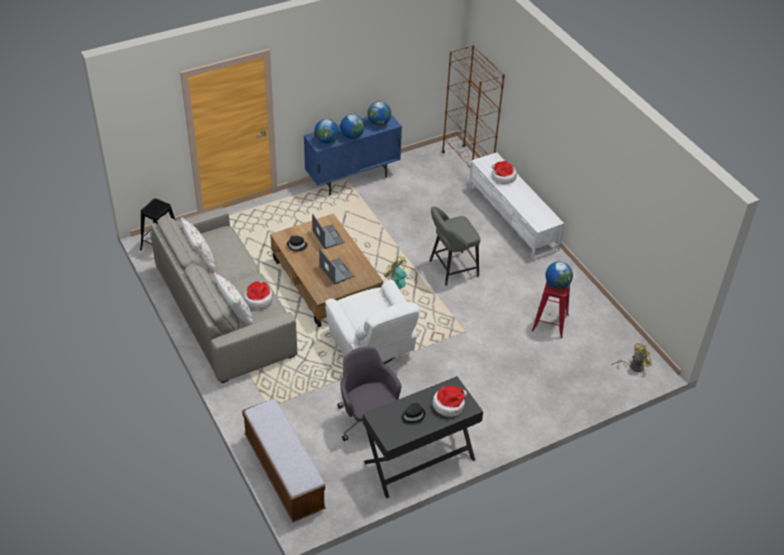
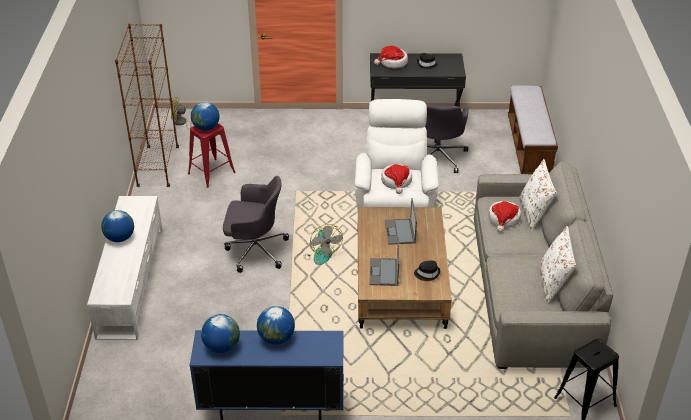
camera: 150 degrees left, 5 degrees down
globe [314,119,339,144] -> globe moved to [101,210,134,242]
grey stool [430,206,480,286] -> grey office chair [223,176,289,273]
brown bookcase [442,45,505,166] -> brown bookcase moved to [115,24,179,187]
hat [491,161,517,184] -> hat moved to [381,164,412,194]

